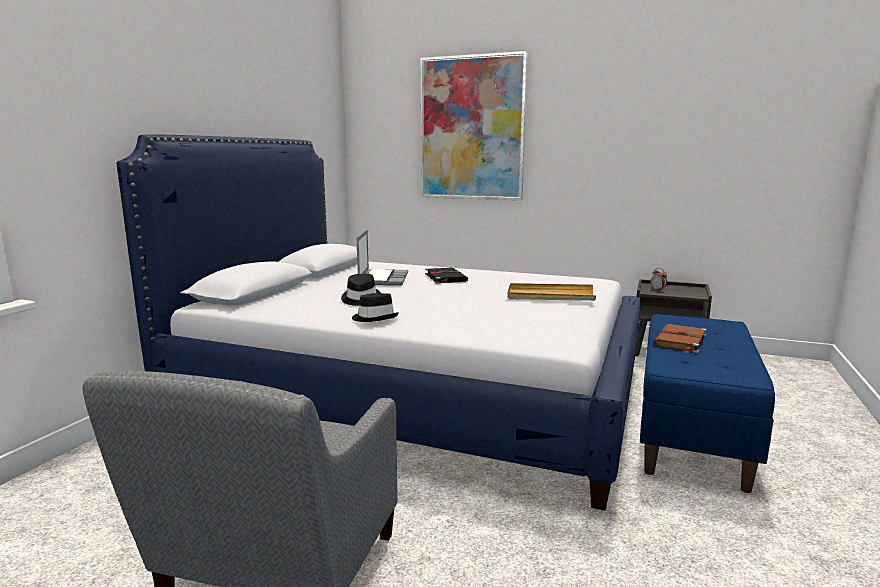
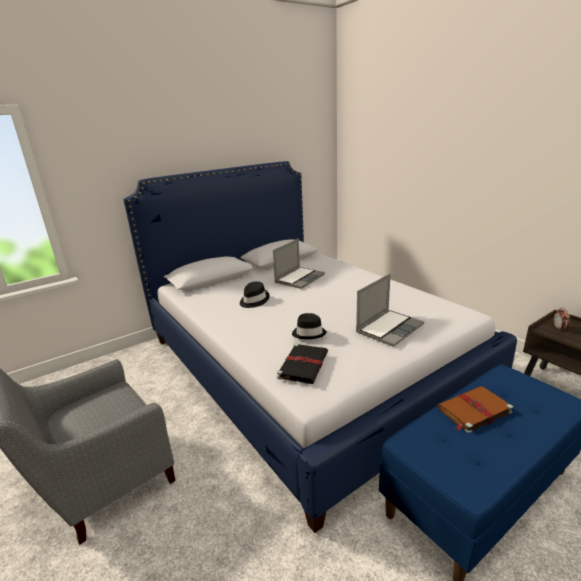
camera: 35 degrees right, 10 degrees up
black hat [352,293,399,322] -> black hat moved to [292,313,327,339]
picture [420,51,528,200] -> none
black book [425,267,468,284] -> black book moved to [277,343,328,384]
beige tray [507,283,596,301] -> laptop [356,274,424,347]

